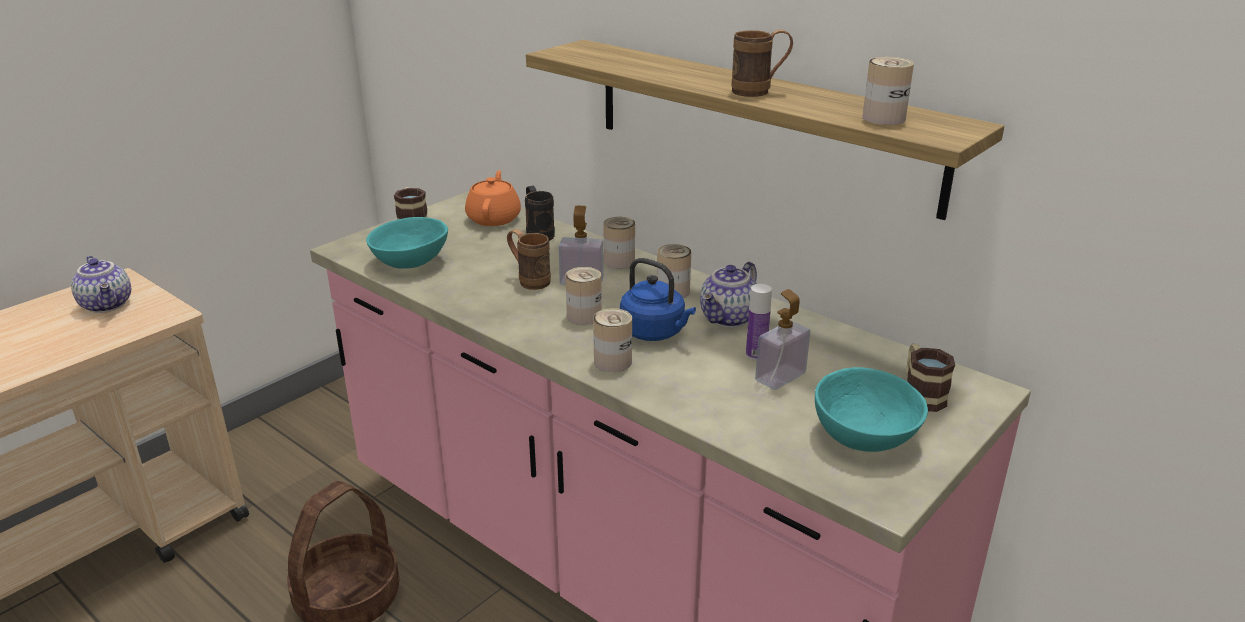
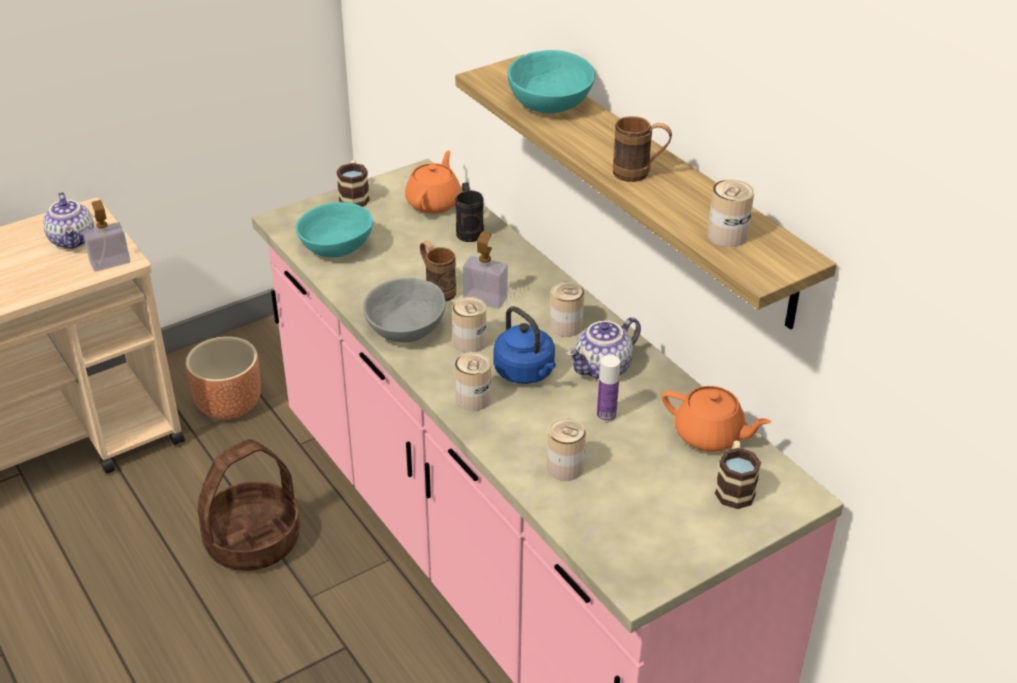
camera: 15 degrees right, 10 degrees up
can [603,217,635,268] -> can moved to [547,418,586,481]
soap dispenser [755,289,810,390] -> soap dispenser moved to [83,200,130,271]
turquoise bowl [815,367,928,452] -> turquoise bowl moved to [508,50,595,113]
none -> brown planter [186,336,261,419]
none -> grey bowl [363,278,446,342]
none -> orange teapot [662,386,771,452]

